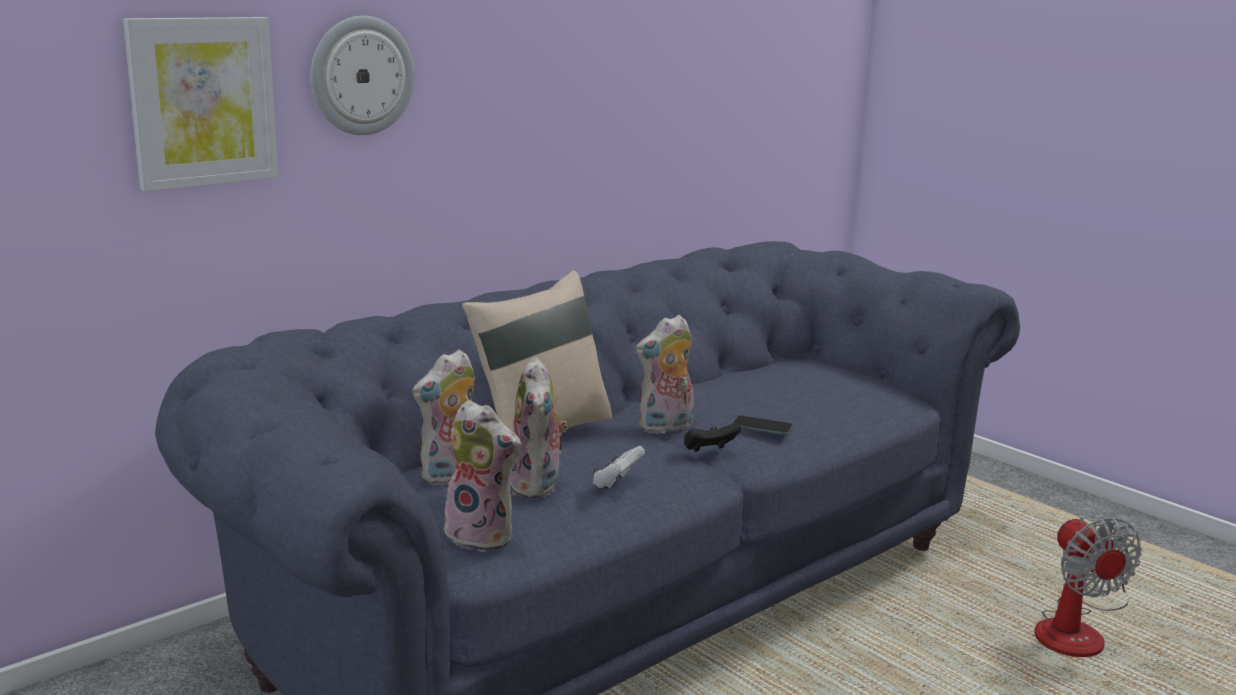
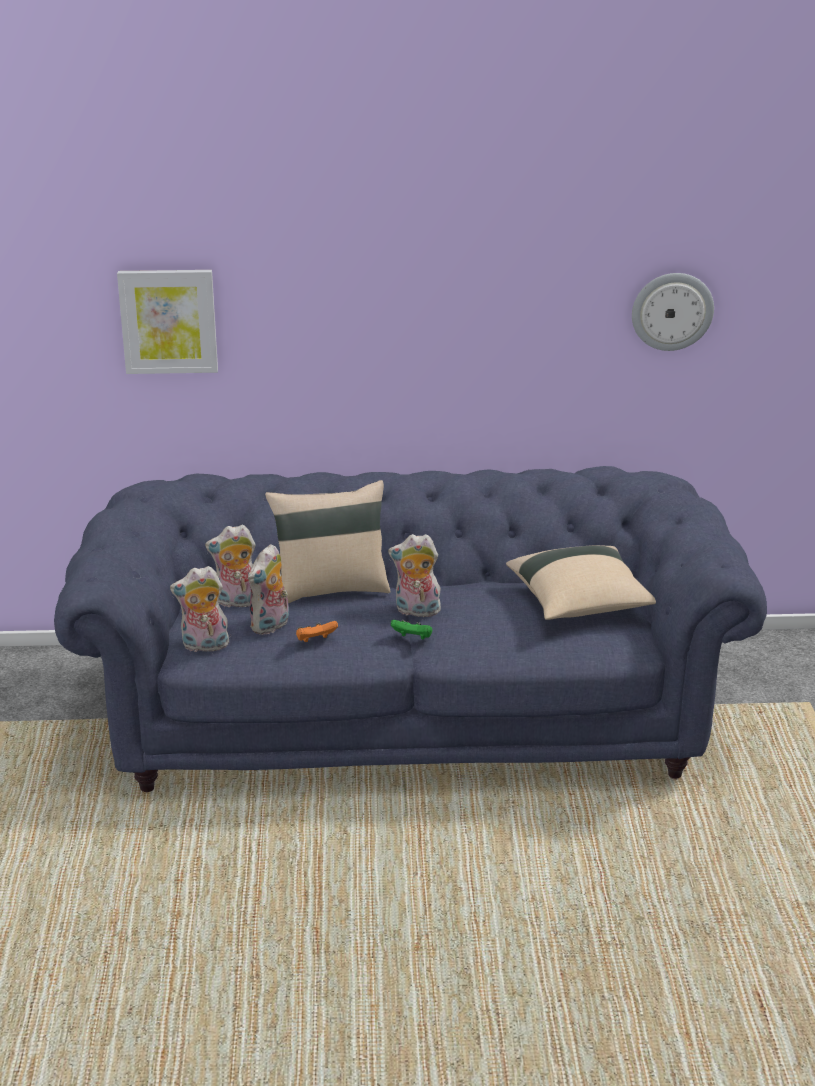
camera: 40 degrees right, 10 degrees up
wall clock [310,16,415,135] -> wall clock moved to [632,273,714,351]
plush toy [441,400,522,552] -> plush toy turned 105 degrees clockwise [170,566,229,652]
white game controller [593,446,645,489] -> orange game controller [296,621,338,642]
black game controller [684,423,741,452] -> green game controller [391,620,432,640]
phone [732,416,793,435] -> none
fan [1034,516,1142,657] -> none
none -> beige pillow [506,545,656,620]

